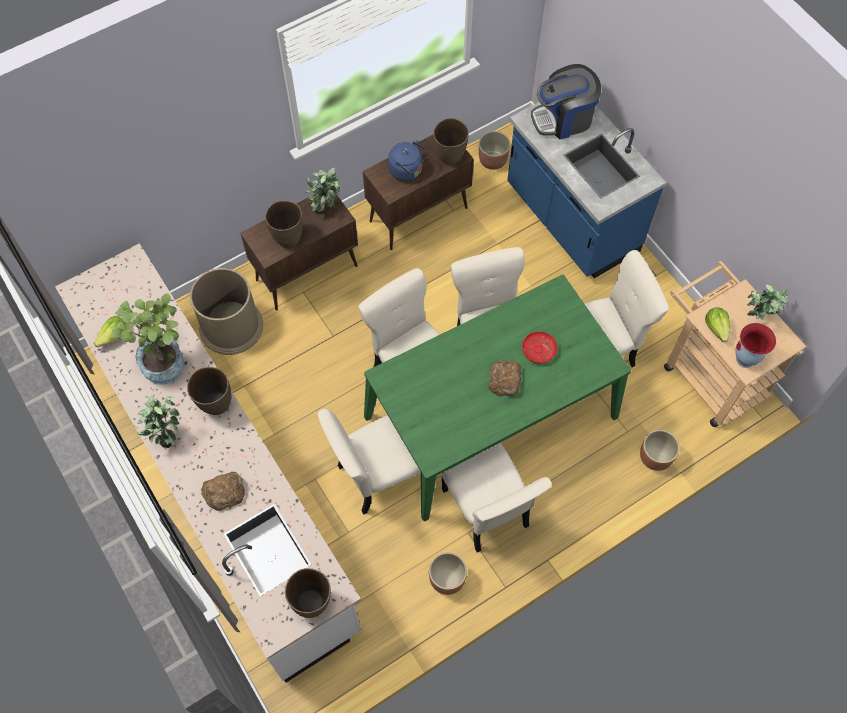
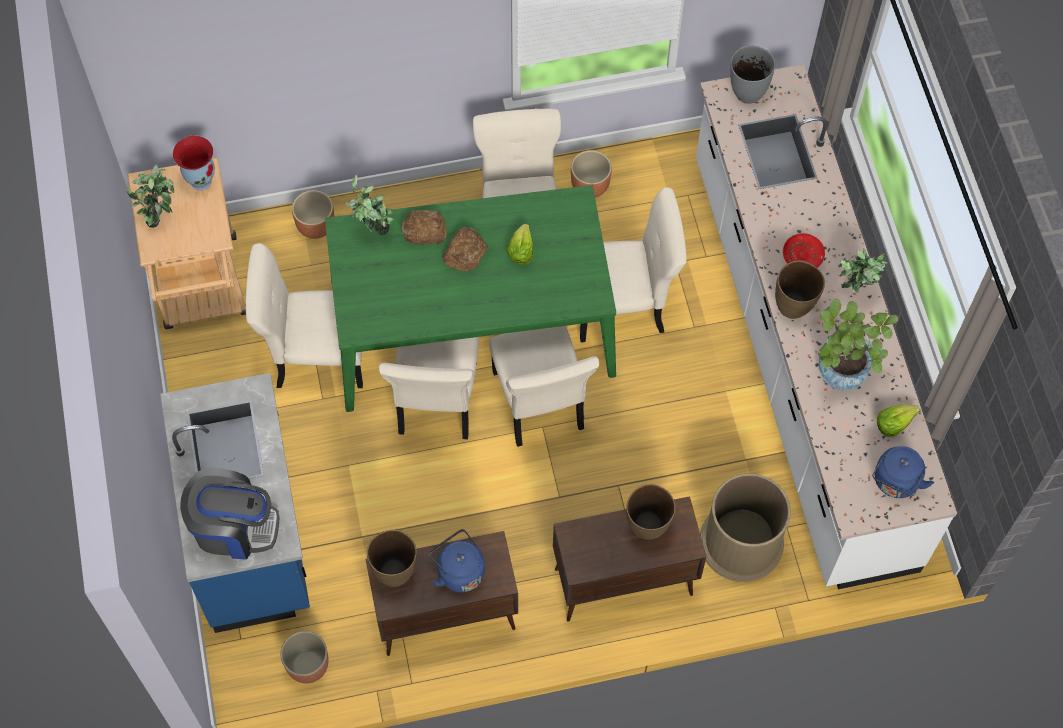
camera: 160 degrees left, 0 degrees up
bread [201,472,245,511] -> bread moved to [401,210,447,245]
brown vase [285,568,331,618] -> grey vase [730,45,775,104]
potted plant [305,167,340,214] -> potted plant moved to [345,175,394,235]
red plate [522,331,557,364] -> red plate moved to [783,233,825,267]
lettuce [705,307,730,342] -> lettuce moved to [507,224,534,265]
none -> blue kettle [872,446,934,498]

